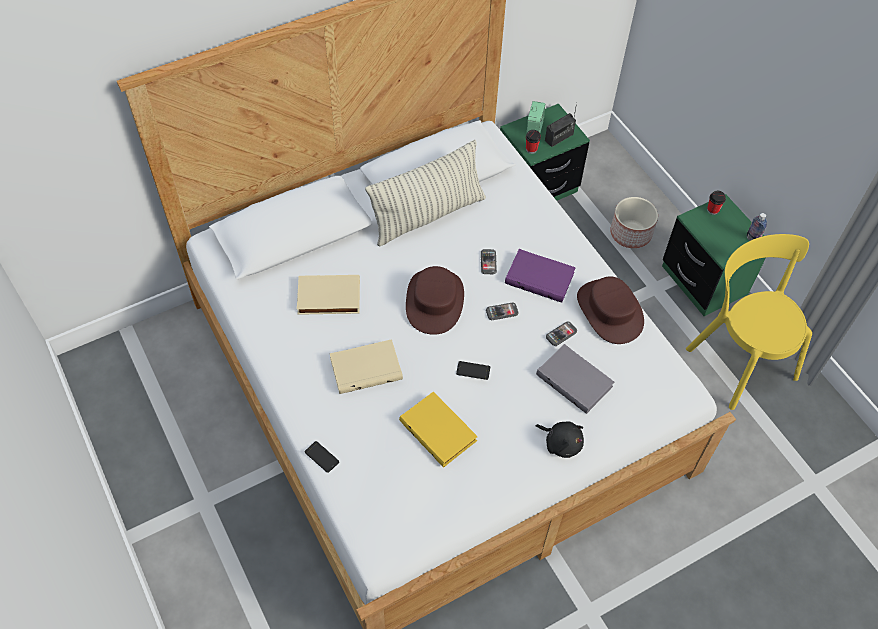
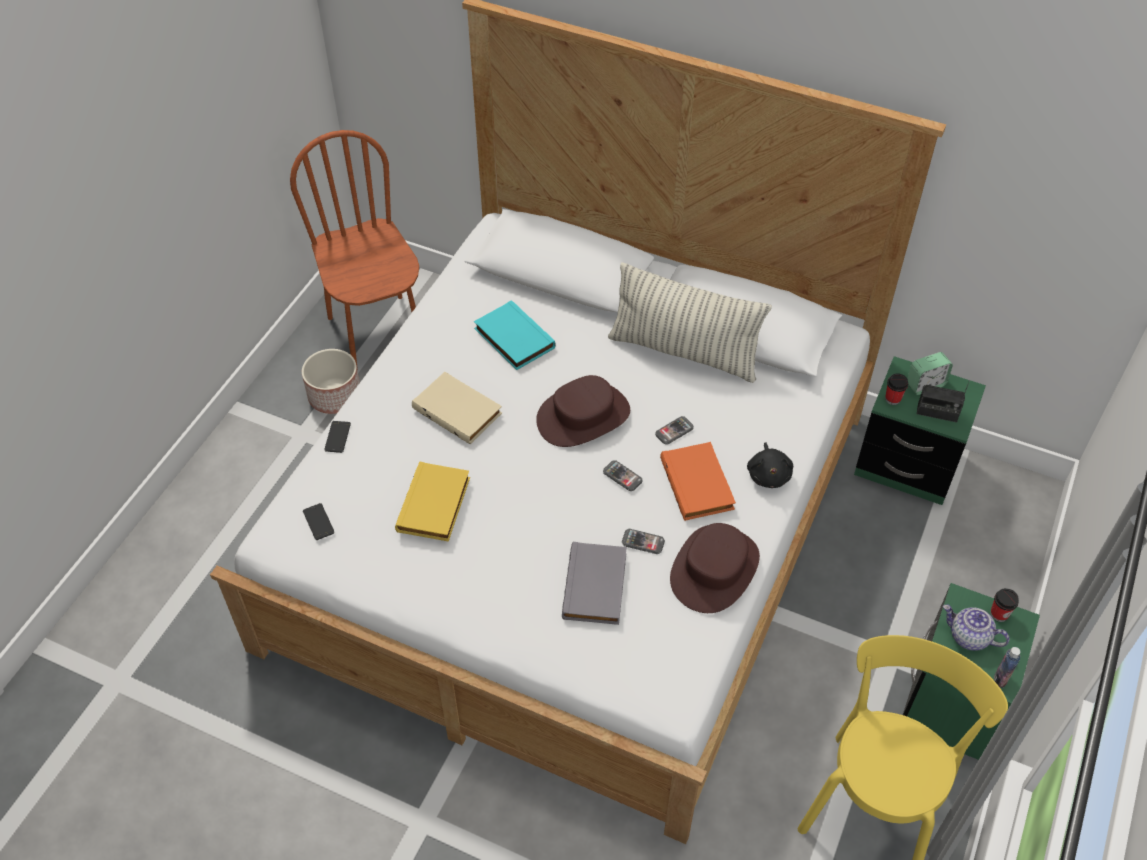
camera: 55 degrees right, 5 degrees down
beige book [297,275,360,315] -> turquoise book [474,300,556,370]
phone [456,361,490,380] -> phone moved to [303,503,335,540]
purple book [505,249,576,303] -> orange book [660,442,736,521]
black plush toy [535,422,584,458] -> black plush toy moved to [747,442,793,488]
planter [610,197,658,248] -> planter moved to [302,349,360,414]
none -> brown chair [290,130,419,370]
none -> teapot [943,605,1010,651]

